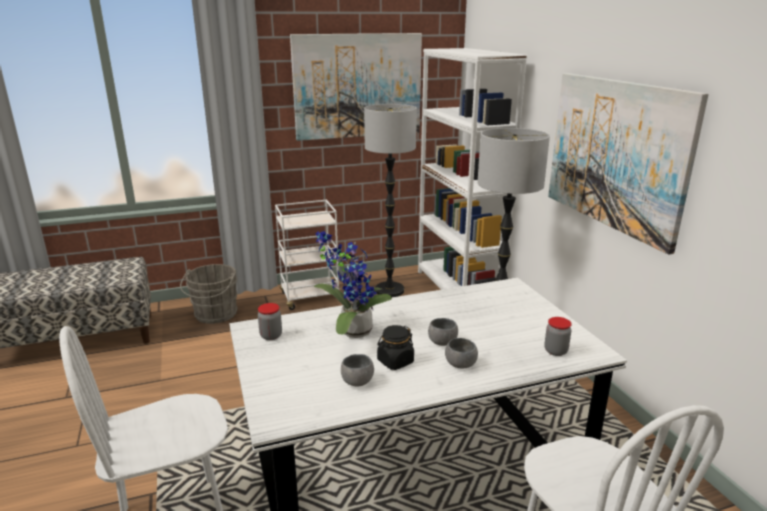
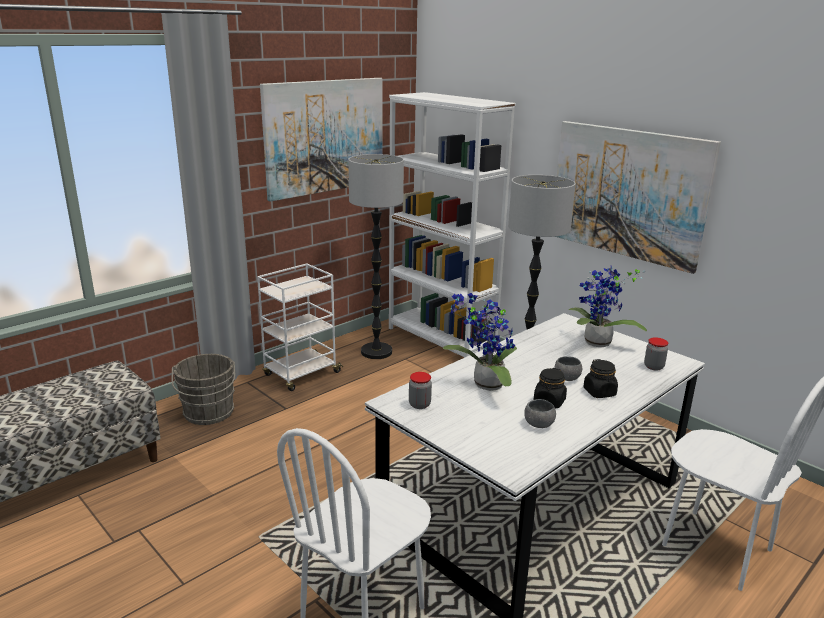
camera: 25 degrees left, 0 degrees up
grey bowl [445,338,478,368] -> black jar [583,359,618,398]
none -> potted plant [568,267,647,347]

